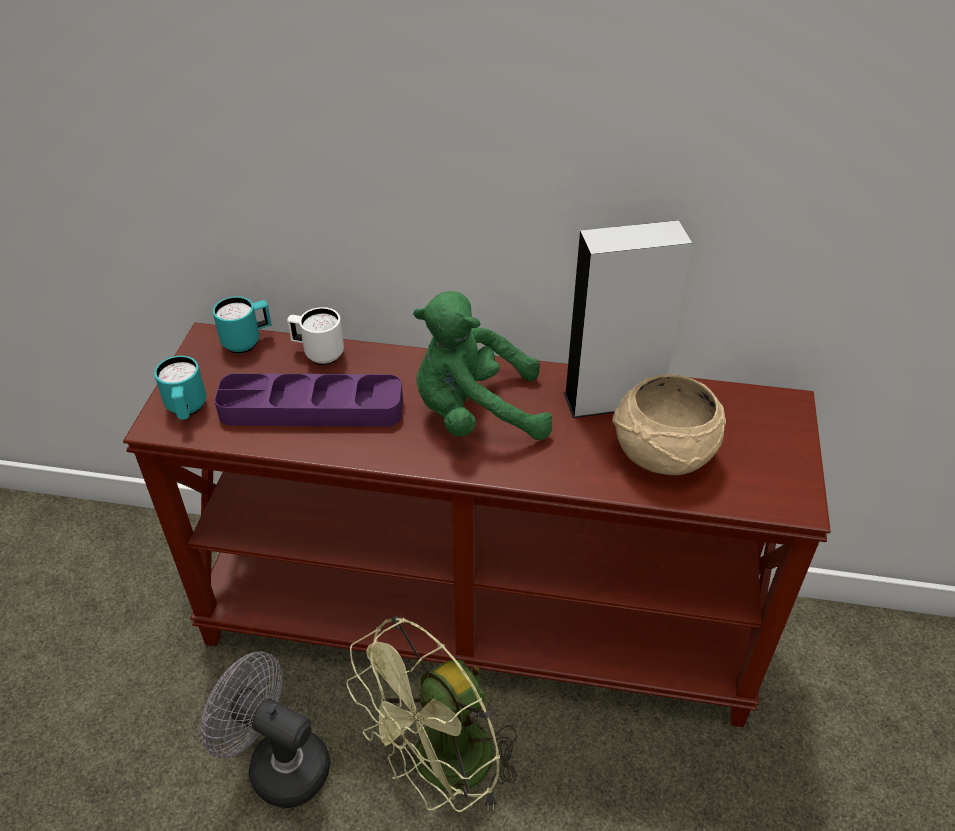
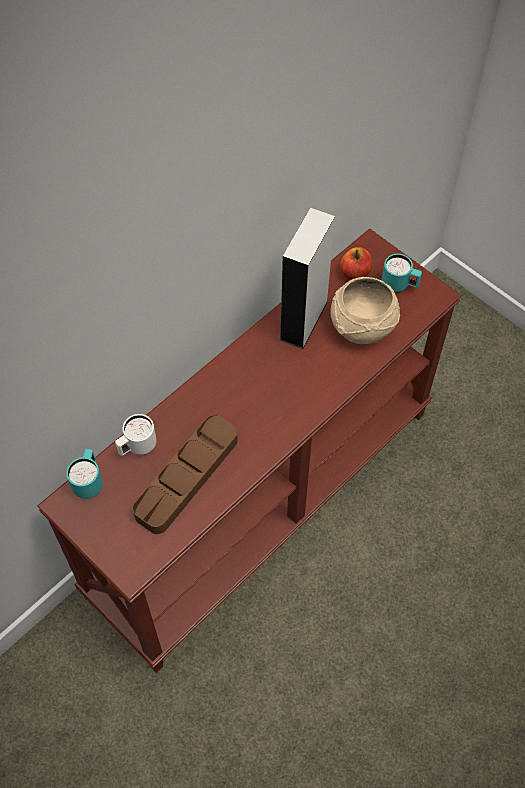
camera: 55 degrees left, 15 degrees up
turquoise mug [154,356,206,419] -> turquoise mug moved to [382,254,422,293]
grey fan [201,651,330,808] -> none
purple tray [214,373,403,427] -> brown tray [132,415,238,534]
green fan [346,616,517,812] -> none
green plush toy [413,291,553,440] -> none
none -> apple [340,247,372,280]

